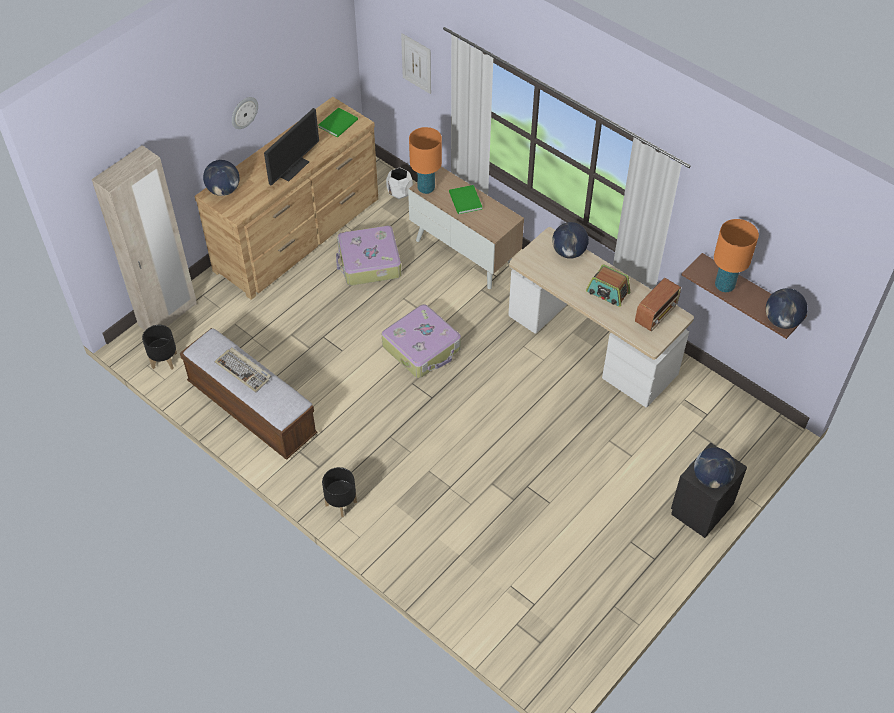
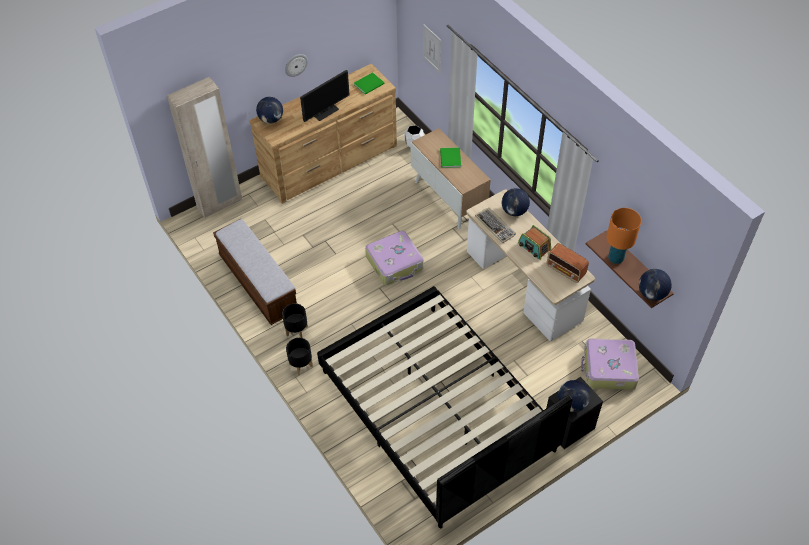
camera: 15 degrees right, 0 degrees up
black planter [142,325,177,370] -> black planter moved to [282,303,308,338]
keyboard [215,347,271,393] -> keyboard moved to [475,207,516,243]
suitcase [336,226,402,286] -> suitcase moved to [581,339,639,390]
orange table lamp [409,127,442,194] -> none
radio [635,278,681,331] -> radio turned 75 degrees clockwise [547,243,589,283]
none -> black bed [317,286,573,529]

